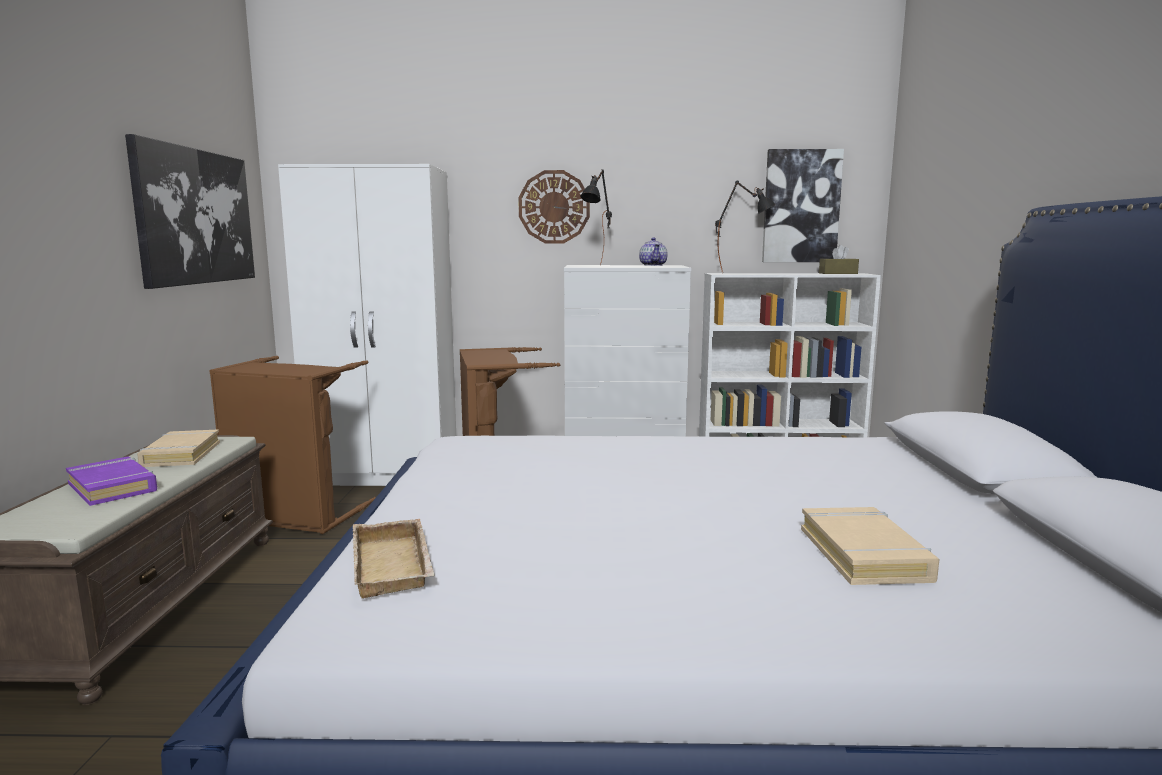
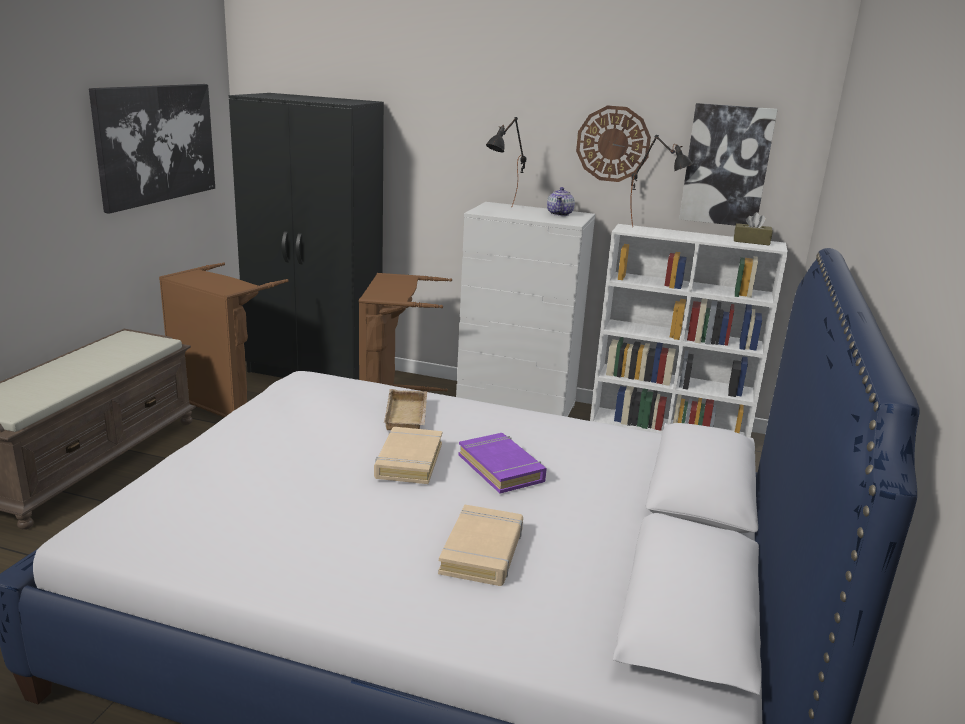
camera: 15 degrees right, 10 degrees up
purple book [66,457,157,506] -> purple book moved to [459,433,547,493]
beige book [137,429,220,467] -> beige book moved to [374,427,442,484]
white wardrobe [278,164,456,486] -> black wardrobe [229,93,384,380]
beige tray [353,519,435,599] -> beige tray moved to [384,389,427,430]
wall clock [518,170,590,243] -> wall clock moved to [576,106,651,182]

